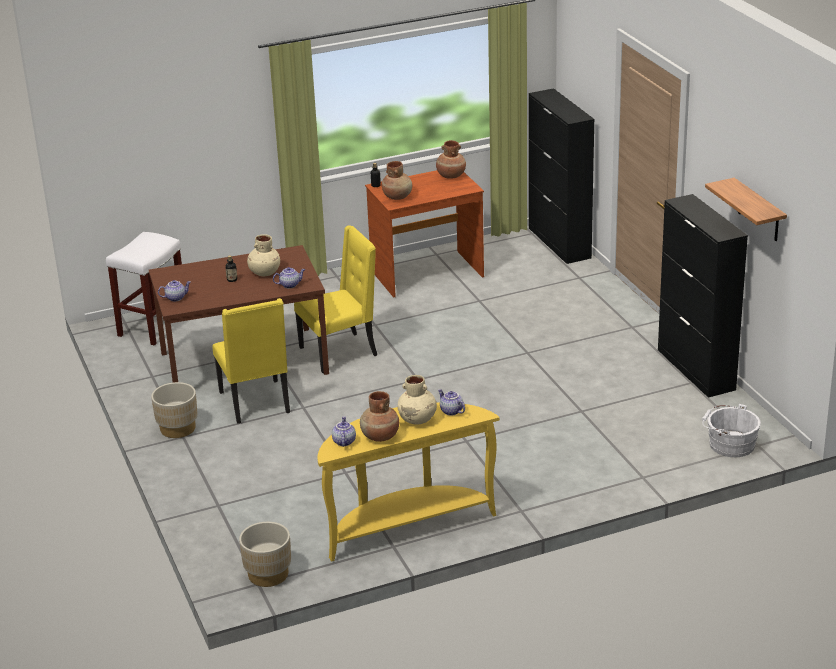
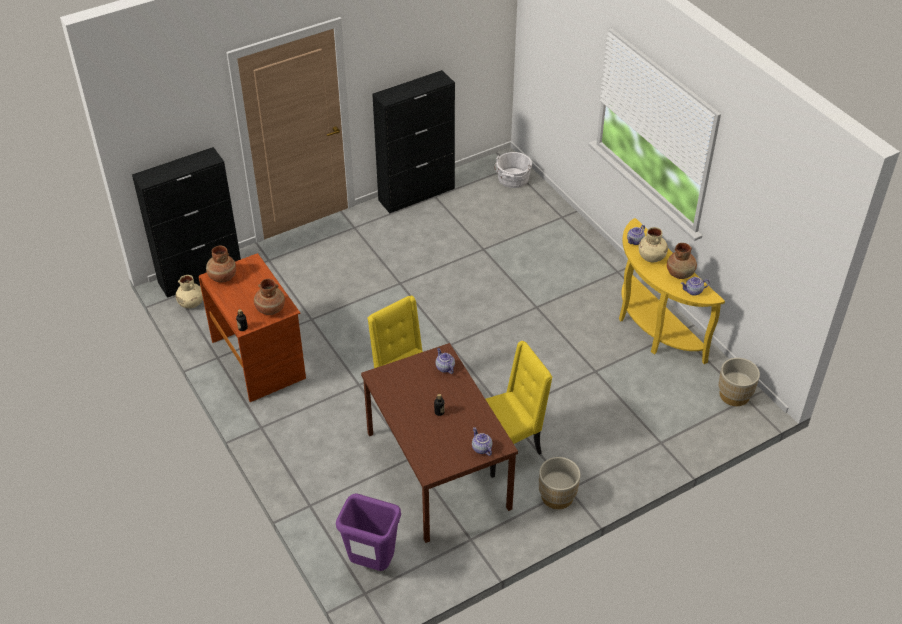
camera: 100 degrees left, 15 degrees up
white stool [106,232,182,346] -> purple trash can [336,493,401,571]
beige vase [247,234,280,277] -> beige vase moved to [176,275,203,308]
shelf [705,178,787,241] -> none

